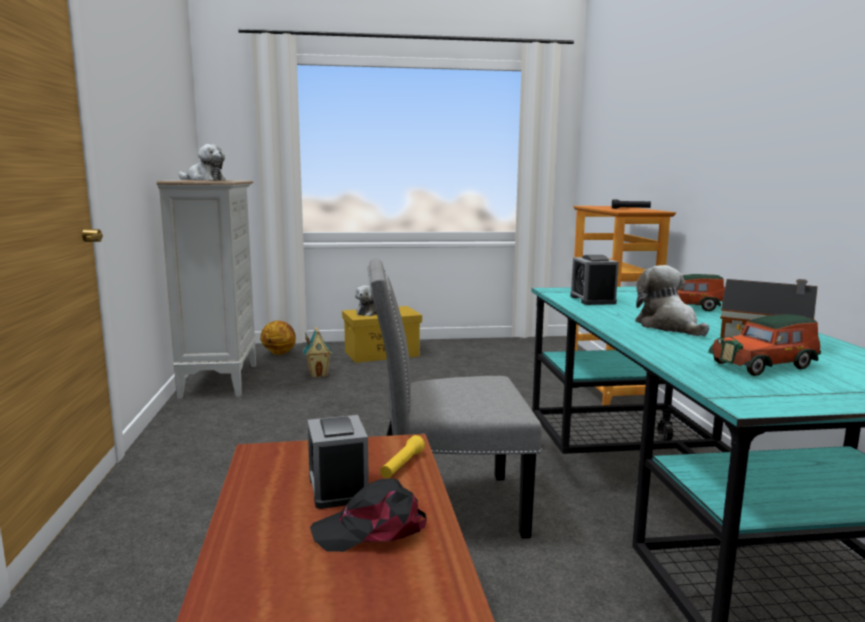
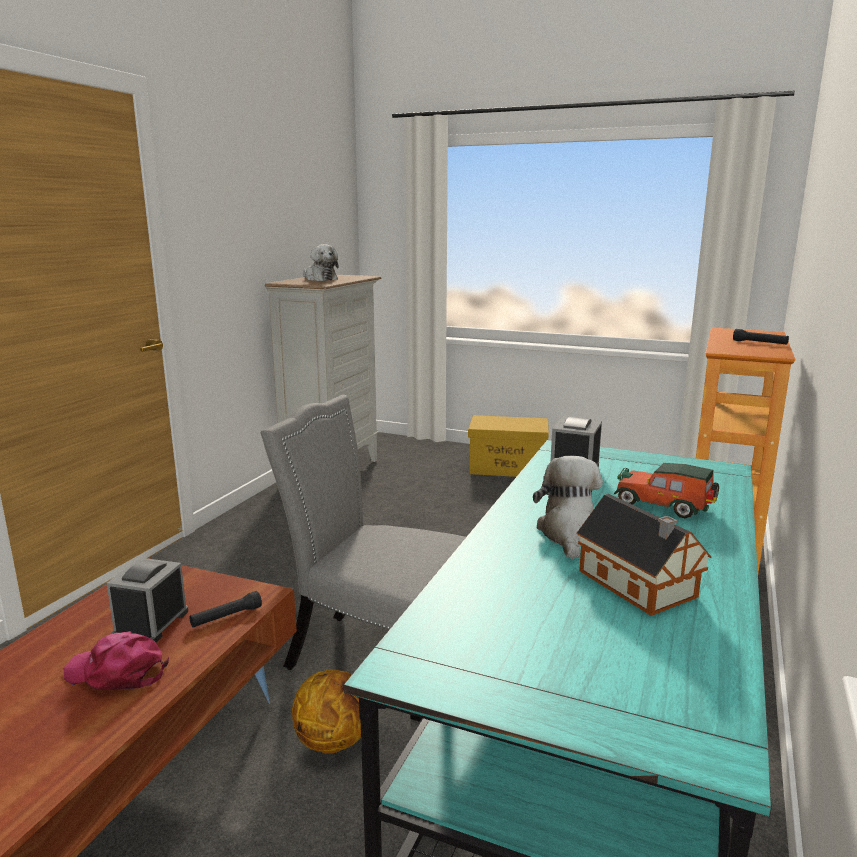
camera: 30 degrees right, 5 degrees up
basketball [260,321,296,355] -> basketball moved to [292,669,361,754]
toy house [303,327,333,378] -> none
black cap [310,478,427,552] -> pink cap [63,631,169,690]
plush toy [355,285,377,316] -> none
yellow flashlight [380,435,425,478] -> black flashlight [189,591,262,628]
toy car [708,314,821,376] -> none

